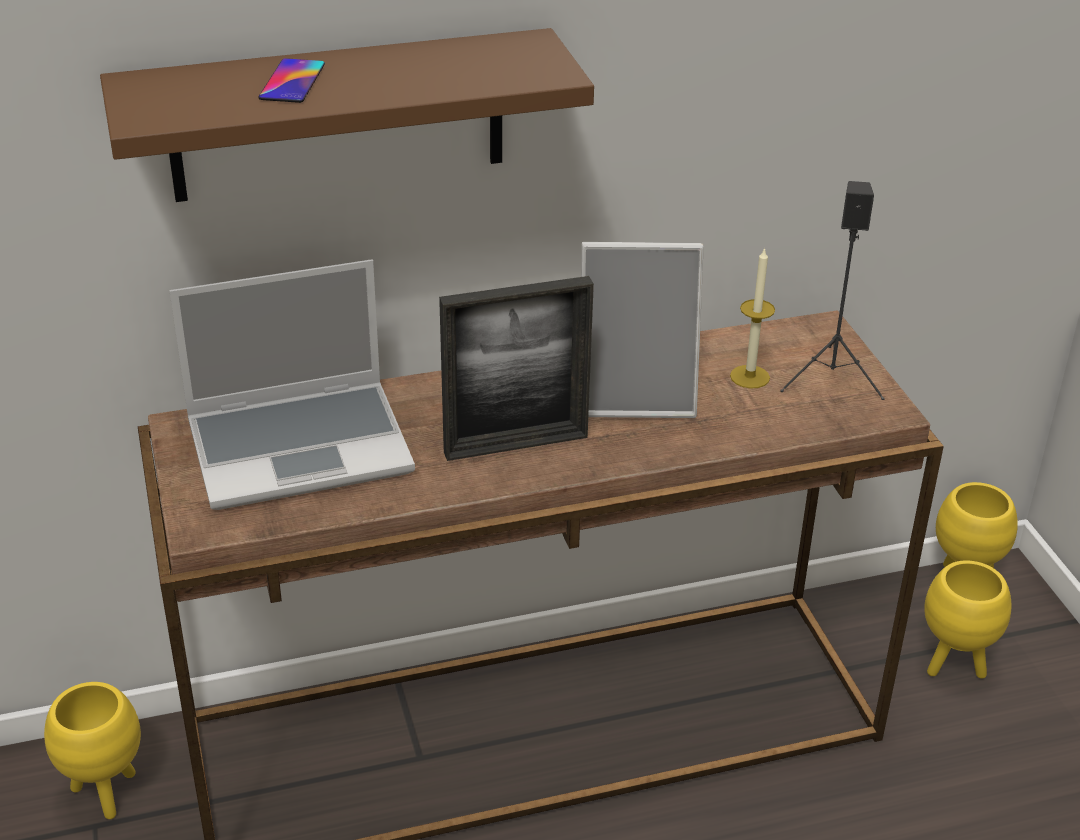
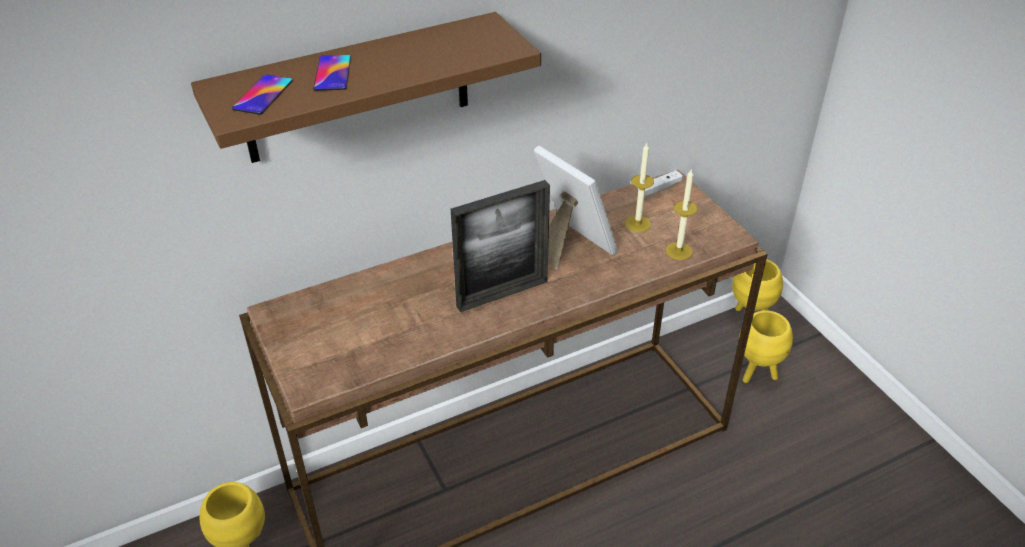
camera: 10 degrees left, 5 degrees up
laptop [169,259,415,510] -> none
picture frame [581,242,704,418] -> picture frame turned 120 degrees counterclockwise [534,146,618,270]
black speaker [780,181,885,400] -> none
none -> phone [232,74,293,115]
none -> white game controller [637,170,683,197]
none -> candle [666,168,697,260]

